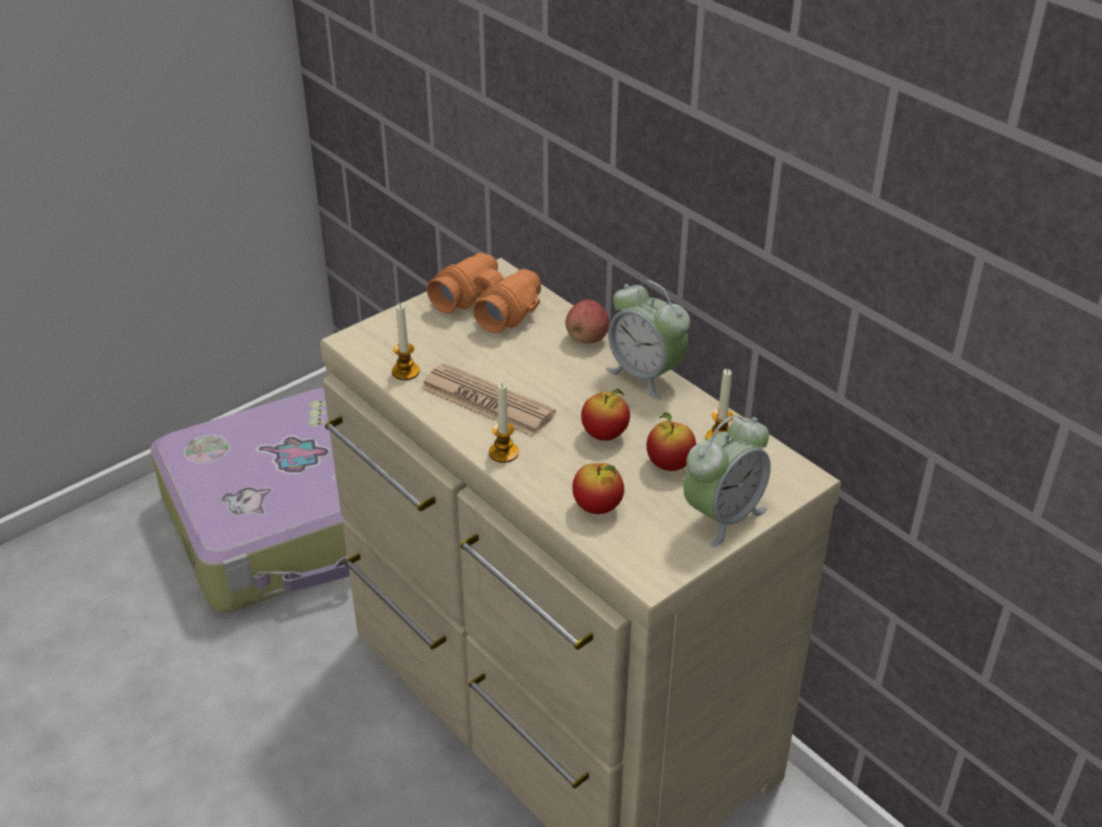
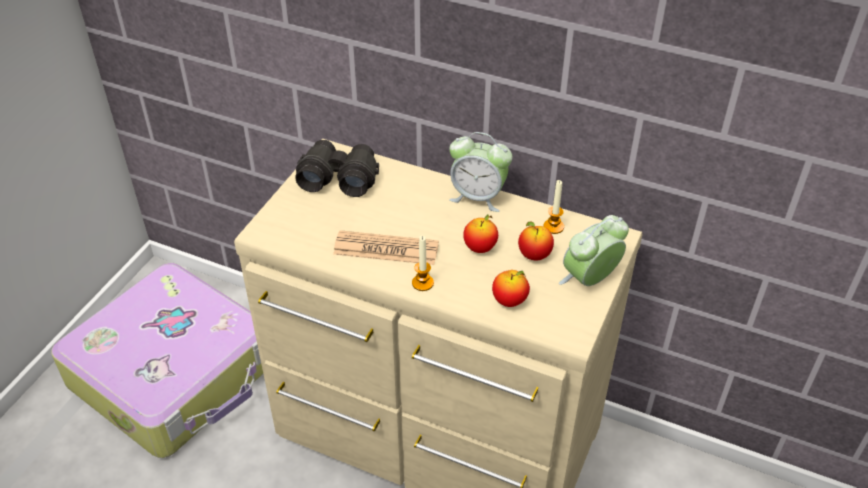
camera: 25 degrees left, 5 degrees up
candle [392,304,420,380] -> none
orange binoculars [427,253,541,333] -> black binoculars [295,140,379,197]
apple [565,300,610,343] -> none
alarm clock [683,415,771,548] -> alarm clock turned 150 degrees counterclockwise [559,215,629,286]

